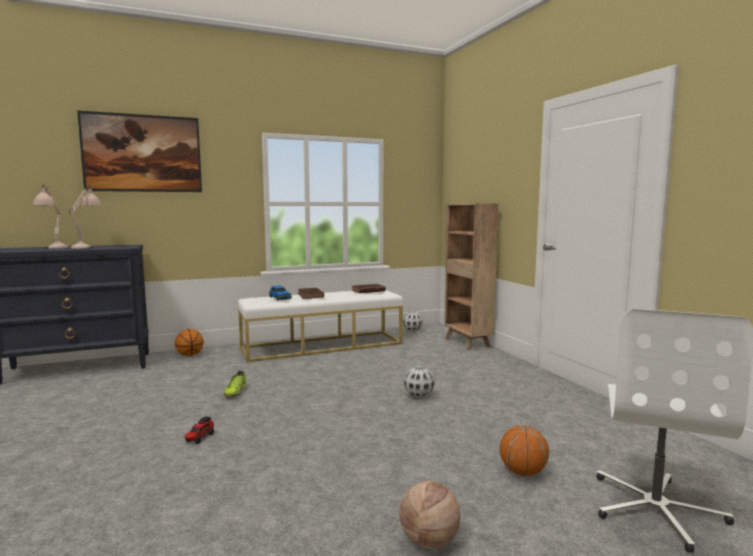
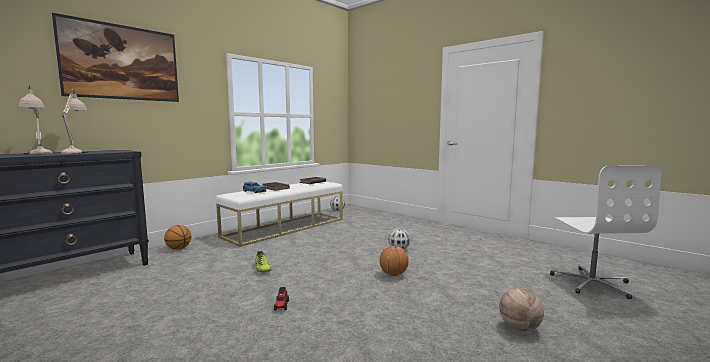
camera: 25 degrees left, 0 degrees up
brown bookcase [444,203,499,350] -> none
basketball [499,425,549,476] -> basketball moved to [379,246,409,276]

